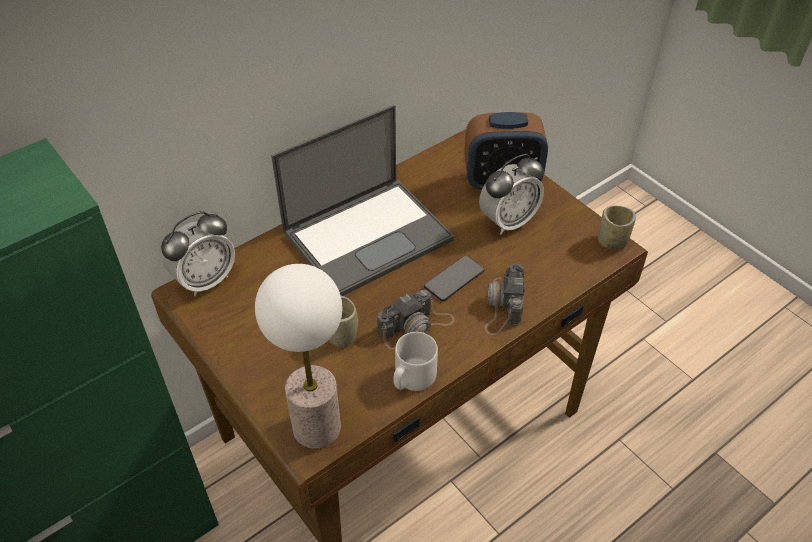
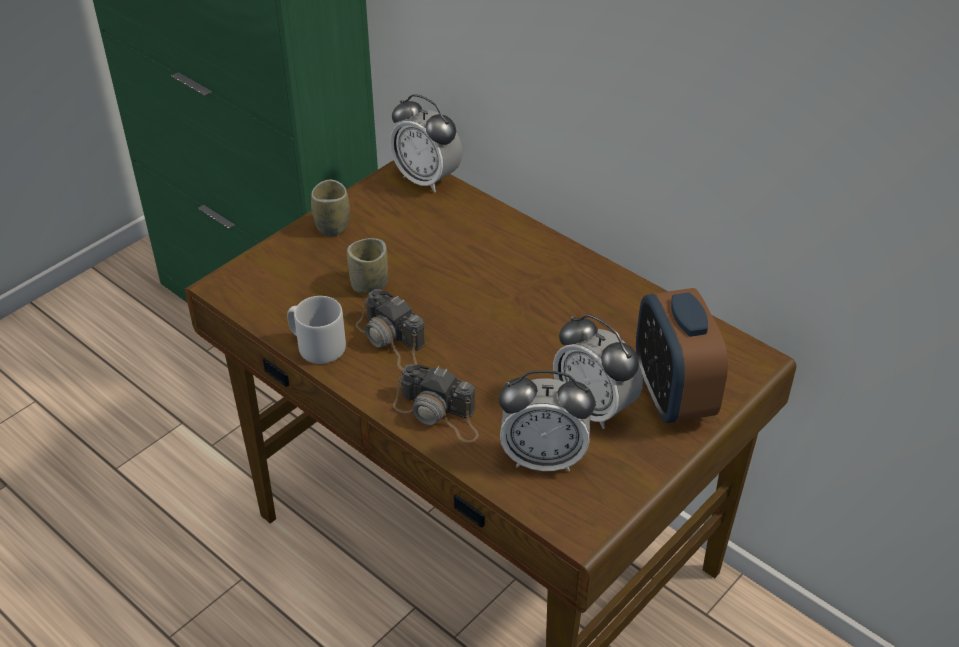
camera: 80 degrees right, 5 degrees down
table lamp [255,264,342,449] -> none
laptop [271,105,454,296] -> none
phone [424,255,485,301] -> none
camera [484,264,525,335] -> camera turned 150 degrees counterclockwise [393,364,479,443]
cup [598,206,636,249] -> cup moved to [311,180,350,237]
none -> alarm clock [499,370,595,472]

